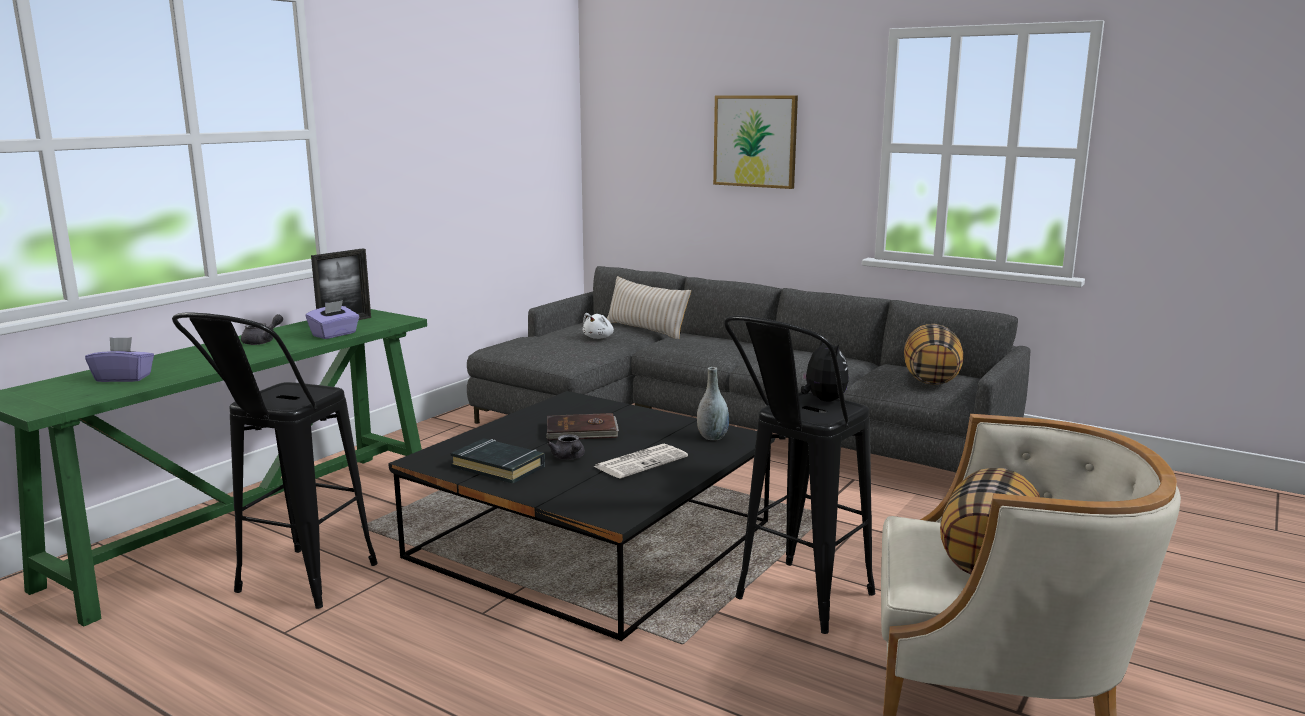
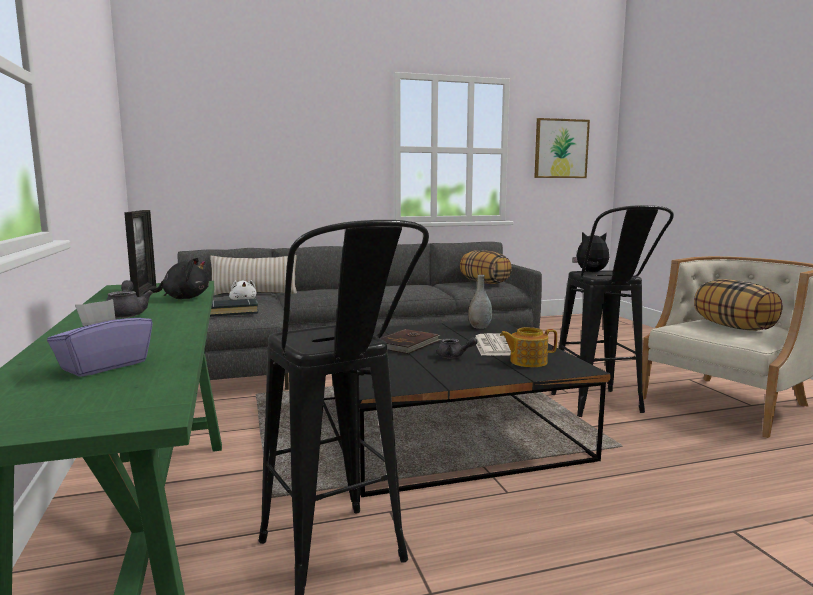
camera: 50 degrees left, 5 degrees down
purple tissue box [306,300,359,339] -> black plush toy [143,258,209,299]
black book [451,438,545,483] -> black book moved to [210,298,259,317]
picture [713,96,798,189] -> picture moved to [534,118,590,178]
none -> teapot [500,327,557,367]

